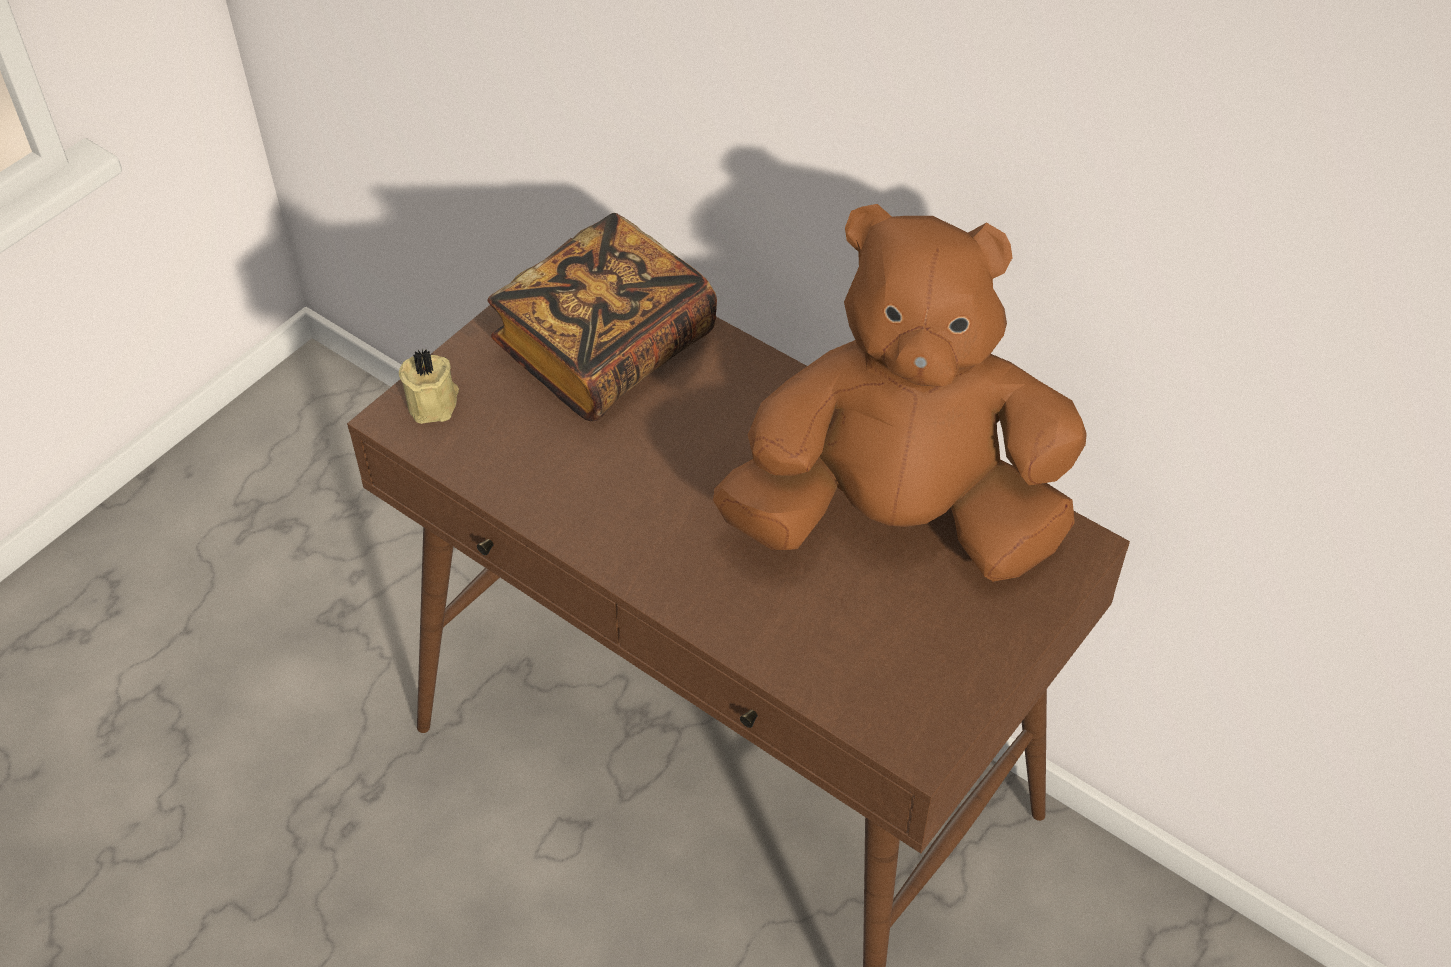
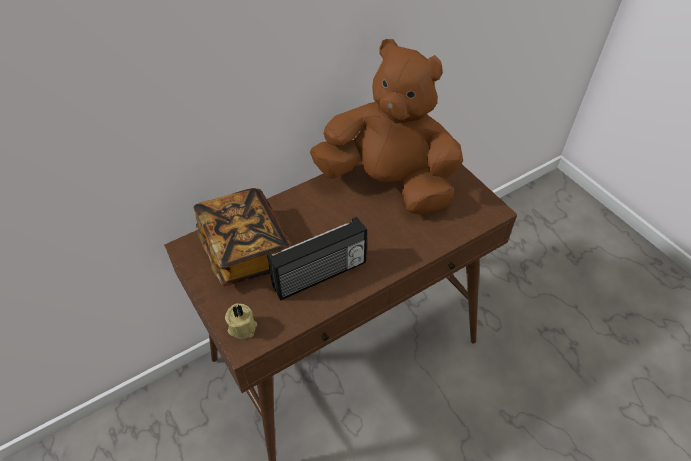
camera: 70 degrees left, 0 degrees up
brown plush toy [713,204,1087,582] -> brown plush toy turned 90 degrees clockwise [310,39,463,215]
none -> radio [267,217,367,301]

